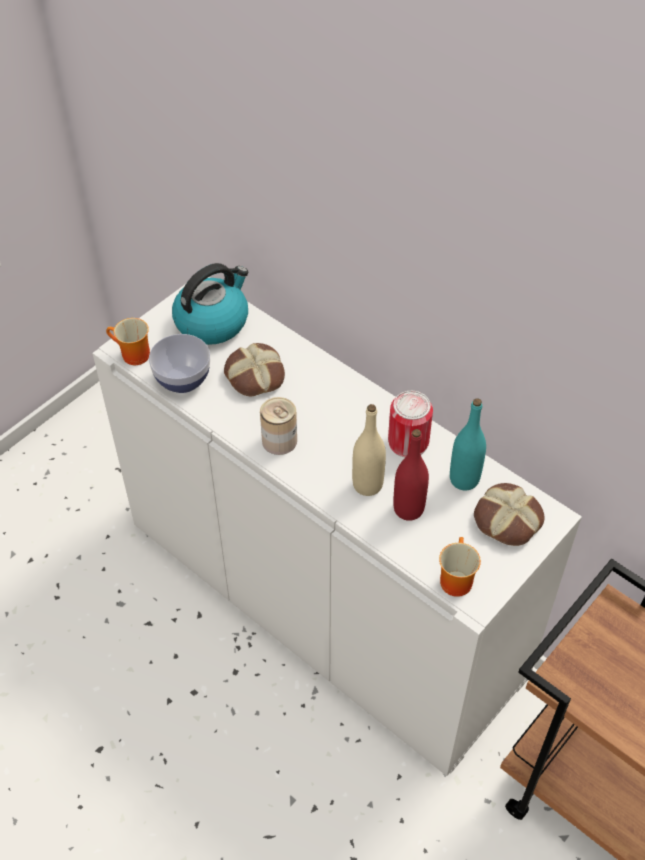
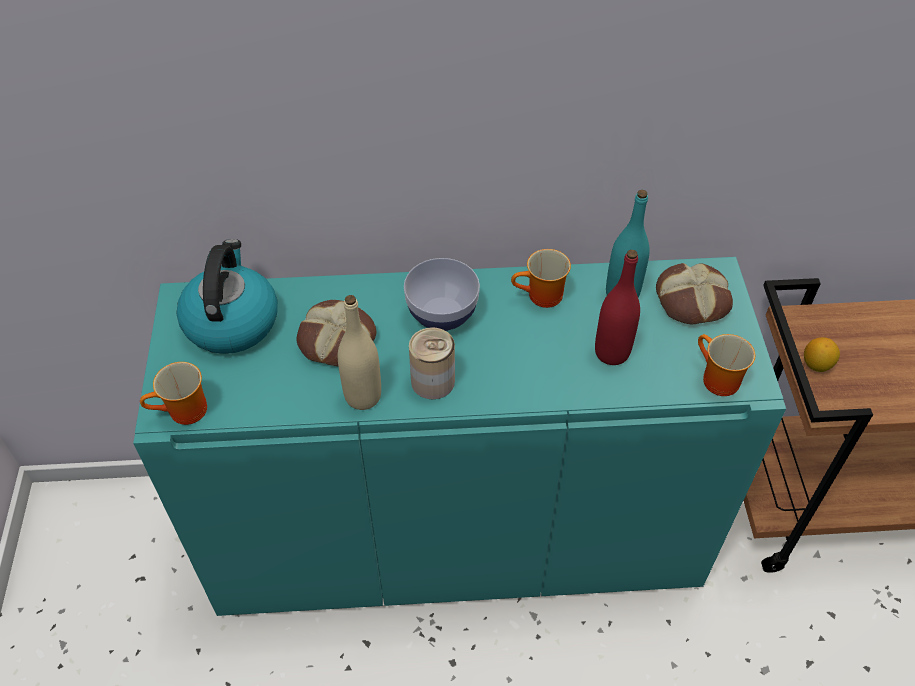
camera: 45 degrees left, 0 degrees up
white cabinet [93,277,582,776] -> turquoise cabinet [133,257,786,616]
bowl [149,334,210,393] -> bowl moved to [404,258,480,331]
beige bottle [352,404,386,496] -> beige bottle moved to [338,295,381,410]
can [388,391,433,457] -> mug [511,249,571,308]
none -> lemon [804,337,840,372]

